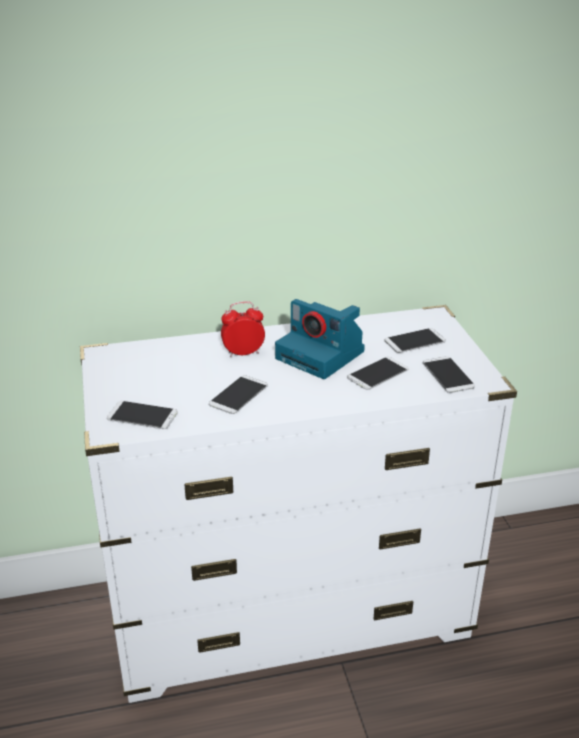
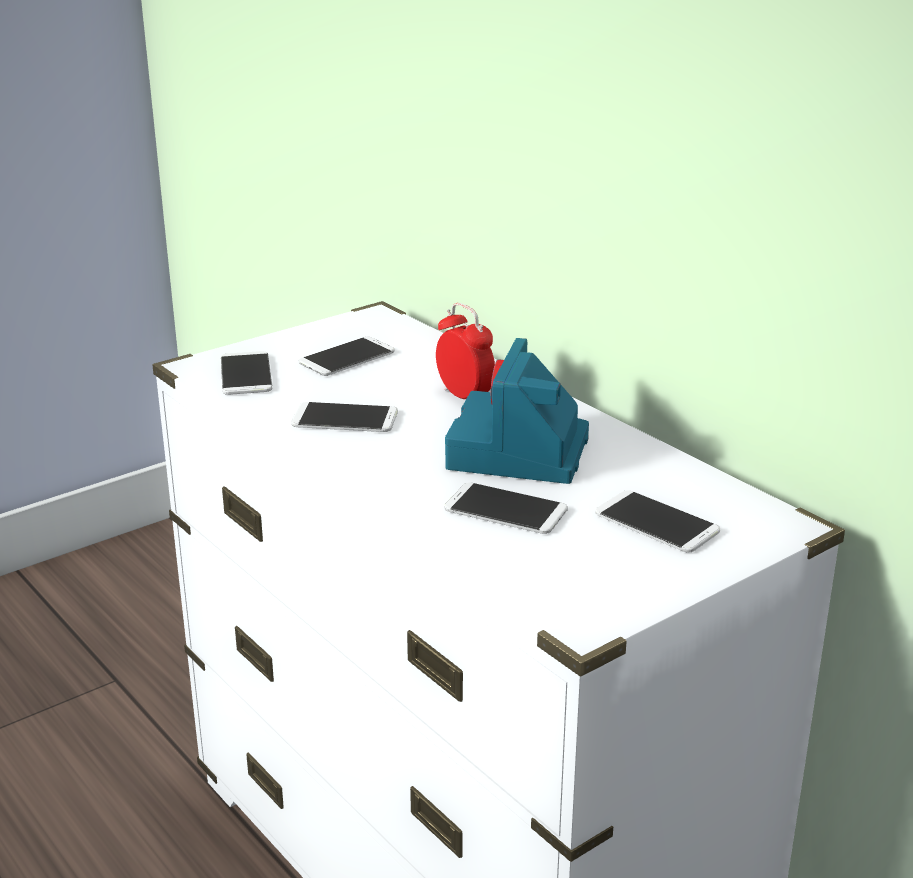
camera: 65 degrees right, 5 degrees down
phone [423,356,475,393] -> phone moved to [299,337,395,376]

